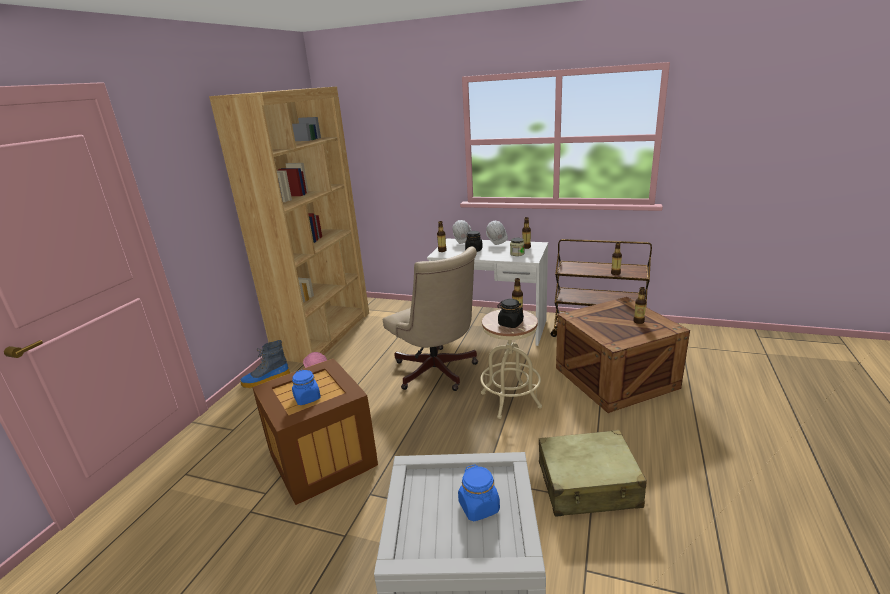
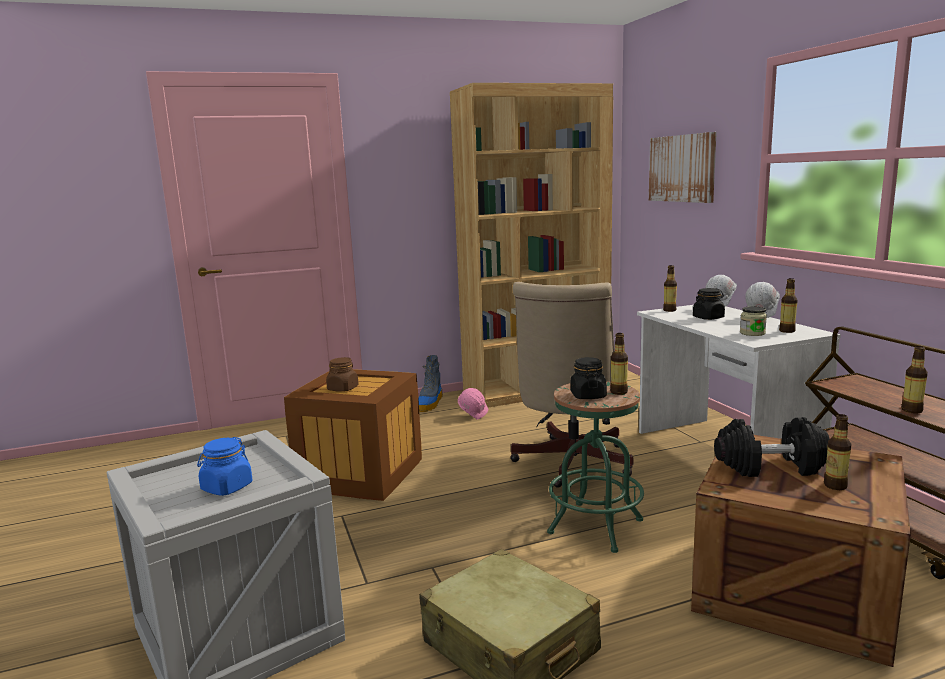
camera: 50 degrees right, 10 degrees down
boot [240,340,290,388] -> boot turned 105 degrees counterclockwise [418,355,443,412]
blue jar [292,370,321,405] -> brown jar [326,357,359,392]
beige stool [480,309,542,419] -> green stool [547,381,644,553]
none -> picture [649,132,717,203]
none -> black dumbbell [714,417,830,477]

